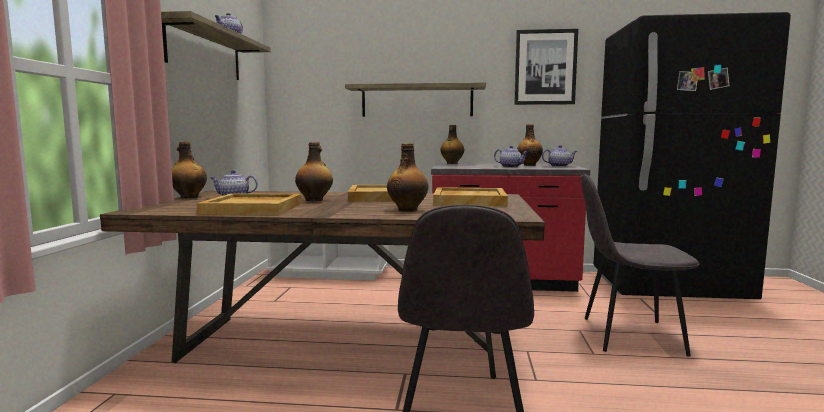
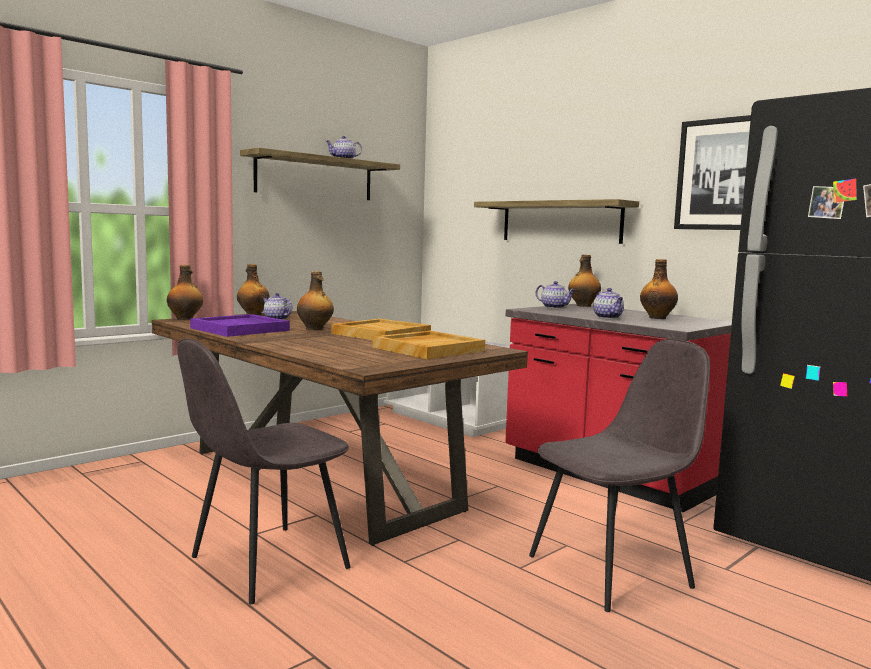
camera: 40 degrees right, 0 degrees up
beige tray [196,193,302,215] -> purple tray [190,314,290,337]
bottle [387,143,429,212] -> bottle moved to [167,265,203,320]
teapot [542,145,577,167] -> teapot moved to [536,281,575,308]
grey chair [581,174,699,356] -> grey chair turned 105 degrees clockwise [529,339,710,612]

